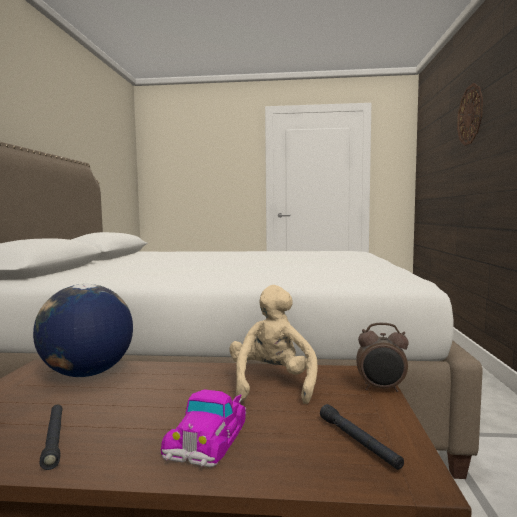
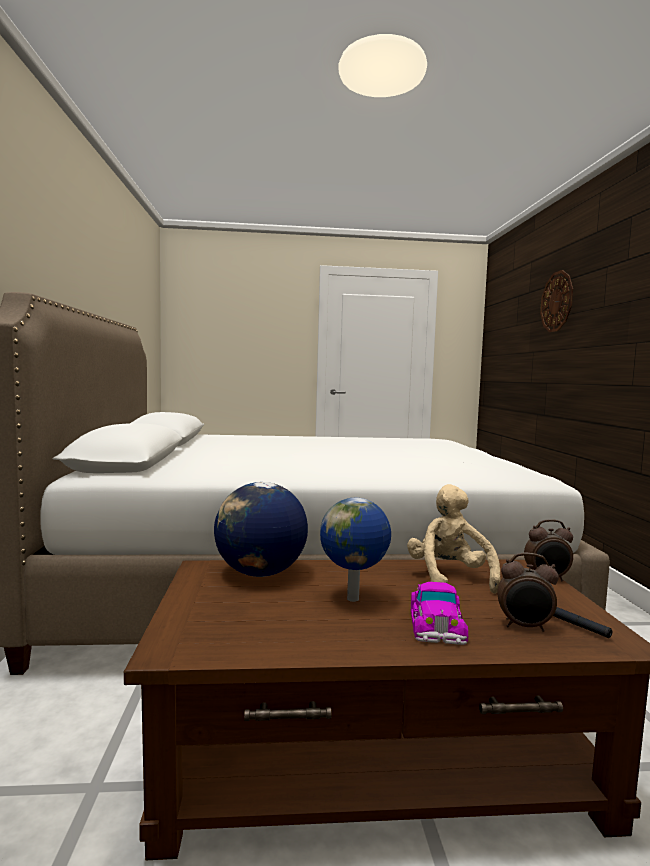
camera: 10 degrees left, 0 degrees up
black flashlight [39,405,63,470] -> none
none -> globe [320,498,391,602]
none -> alarm clock [497,553,559,632]

